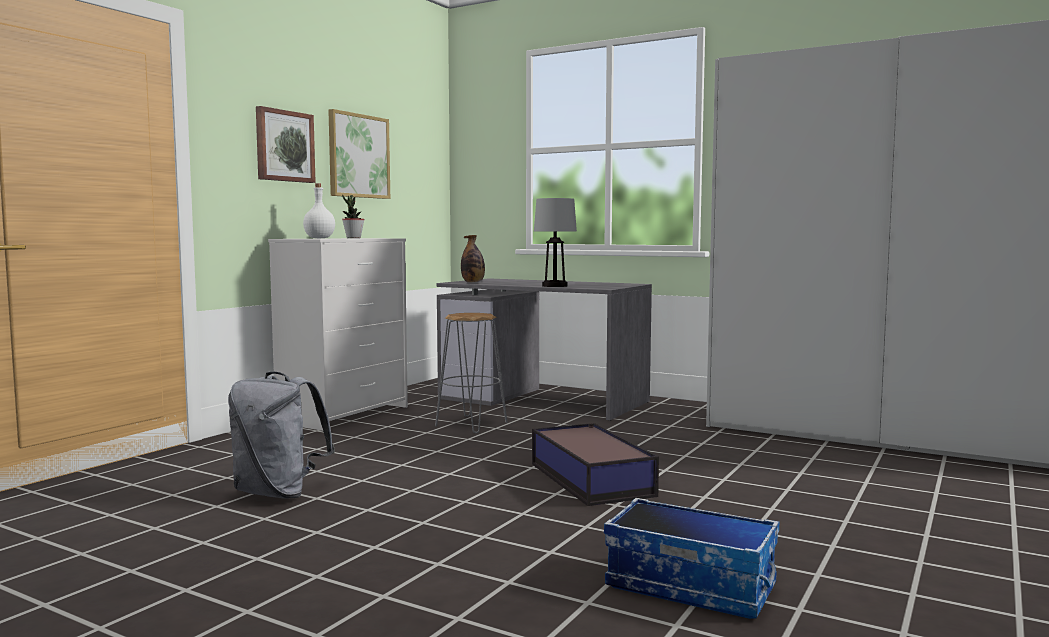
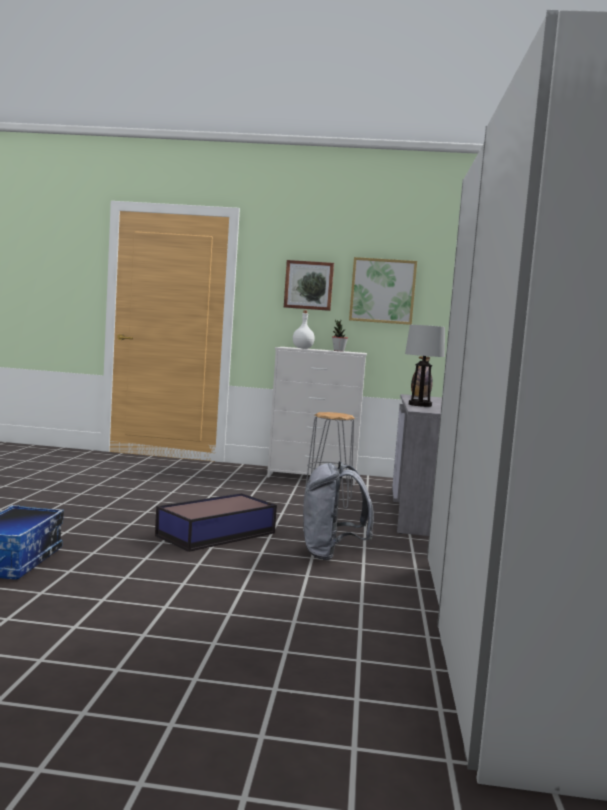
camera: 65 degrees right, 0 degrees up
grey backpack [228,372,335,498] -> grey backpack moved to [303,461,374,560]

